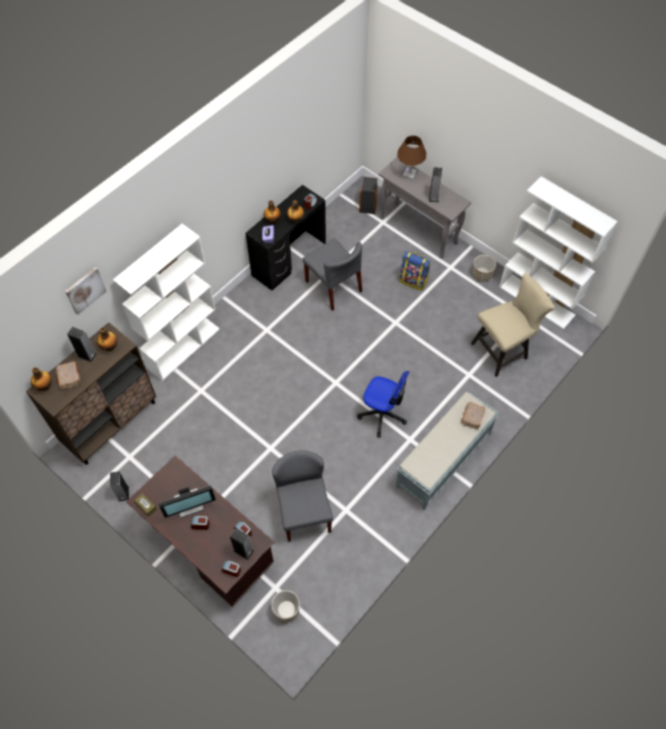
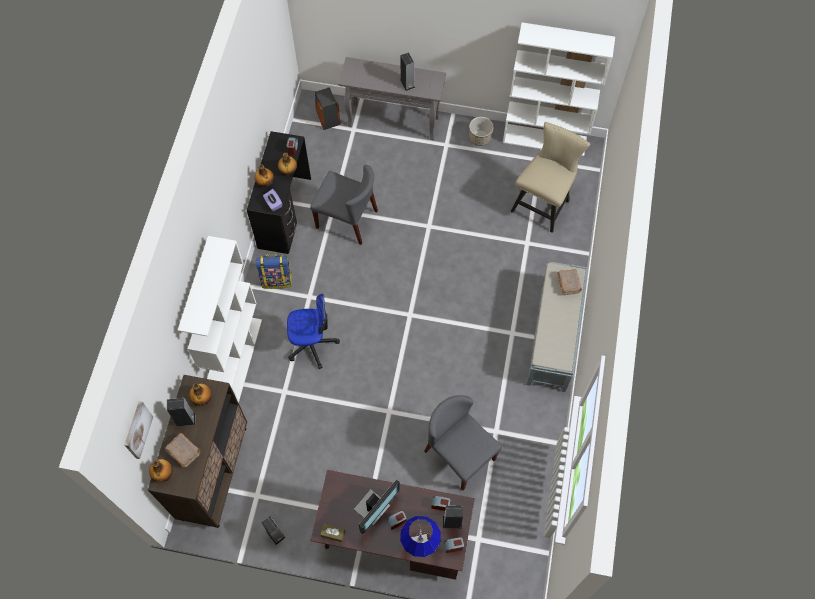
camera: 30 degrees left, 5 degrees up
picture [65,267,107,315] -> picture moved to [124,401,153,459]
planter [271,590,300,622] -> none
office chair [357,371,409,437] -> office chair moved to [287,294,340,369]
brown table lamp [397,136,426,179] -> none
backpack [399,251,431,291] -> backpack moved to [255,253,292,289]
none -> blue table lamp [400,516,441,557]

